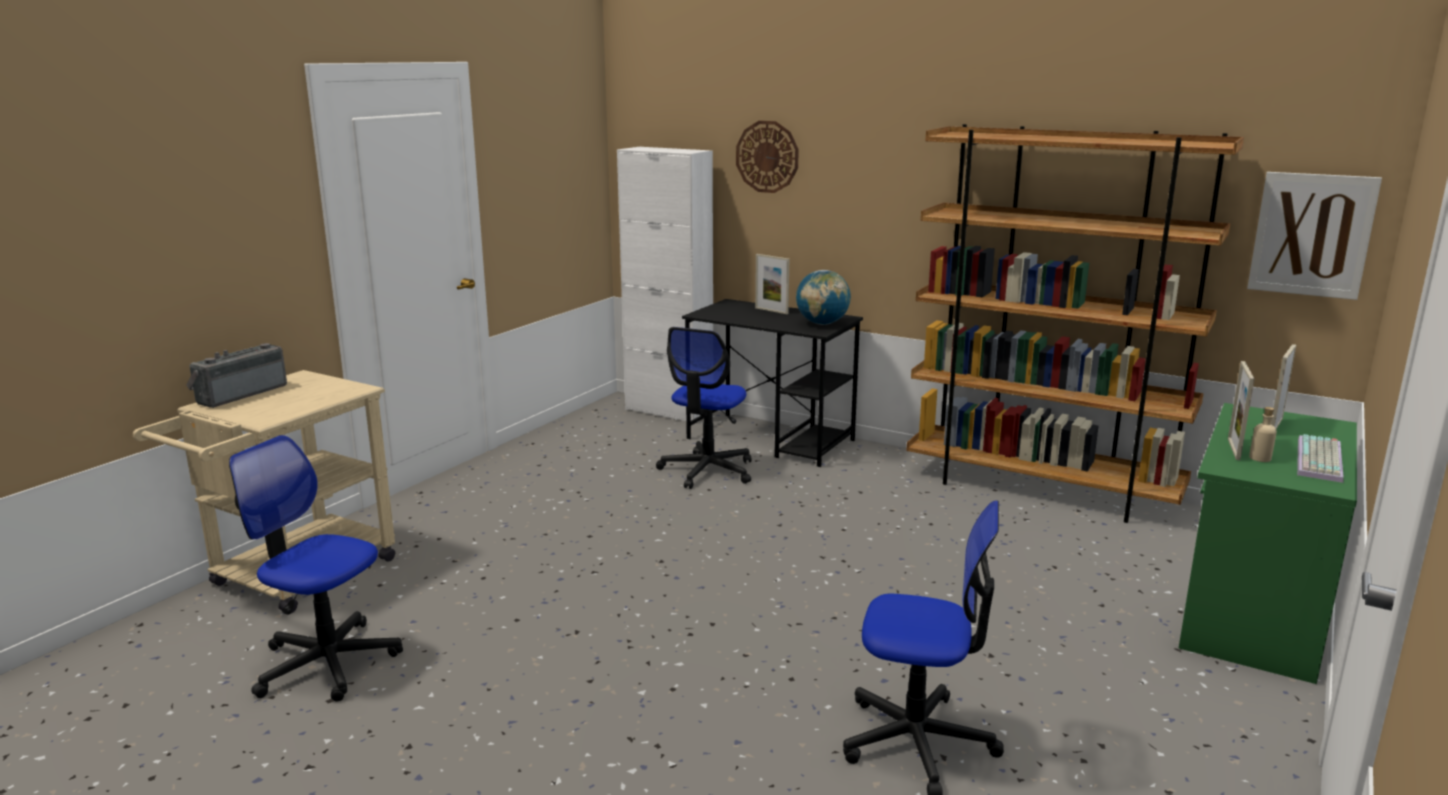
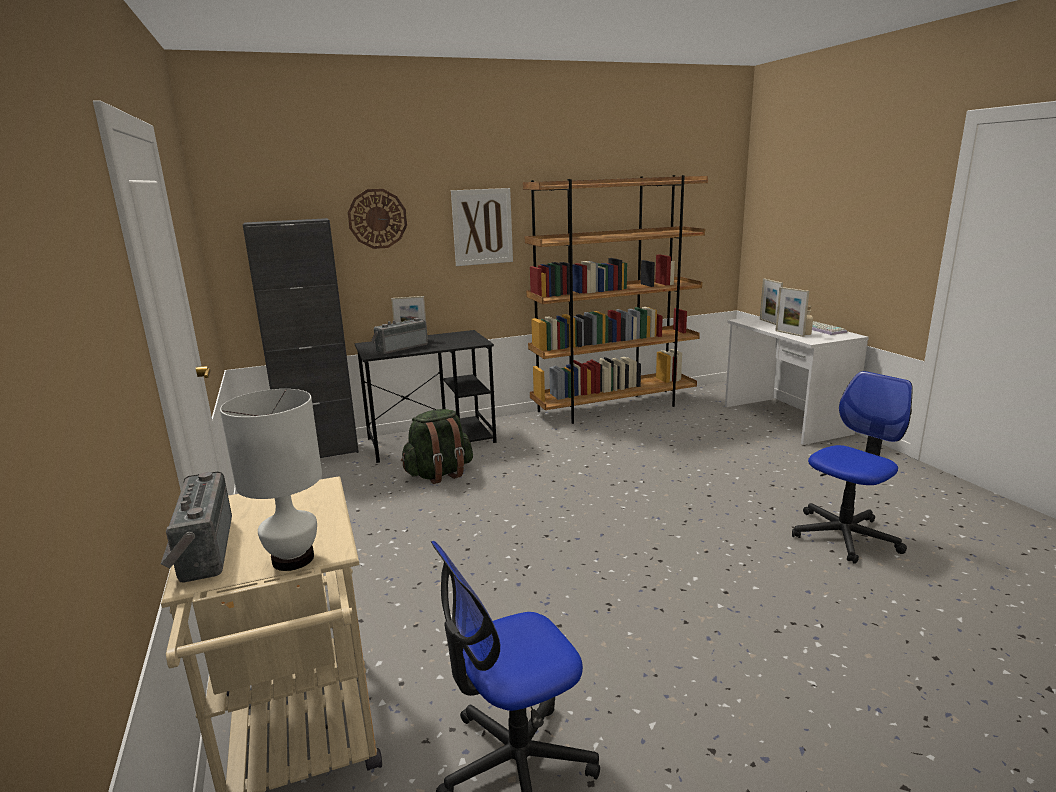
camera: 50 degrees left, 0 degrees up
white cabinet [617,147,713,423] -> black cabinet [242,218,359,458]
office chair [656,327,752,489] -> green backpack [401,409,473,484]
globe [796,270,851,325] -> none
green desk [1179,403,1357,684] -> white desk [725,316,869,445]
picture [1247,172,1382,300] -> picture moved to [451,188,513,266]
none -> white table lamp [220,389,322,571]
none -> radio [372,318,428,354]

